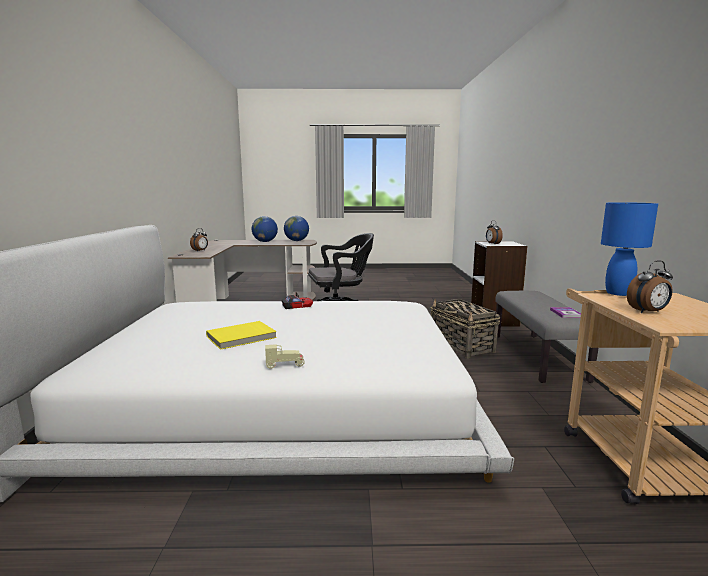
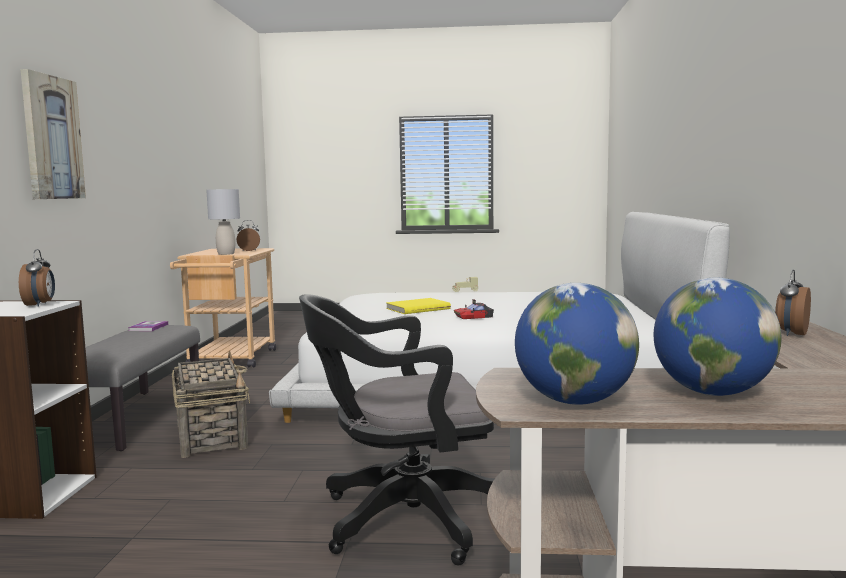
camera: 175 degrees left, 5 degrees down
yellow book [206,321,277,350] -> yellow book moved to [386,298,451,314]
blue table lamp [601,202,658,296] -> grey table lamp [206,189,240,255]
none -> picture [20,69,86,199]

